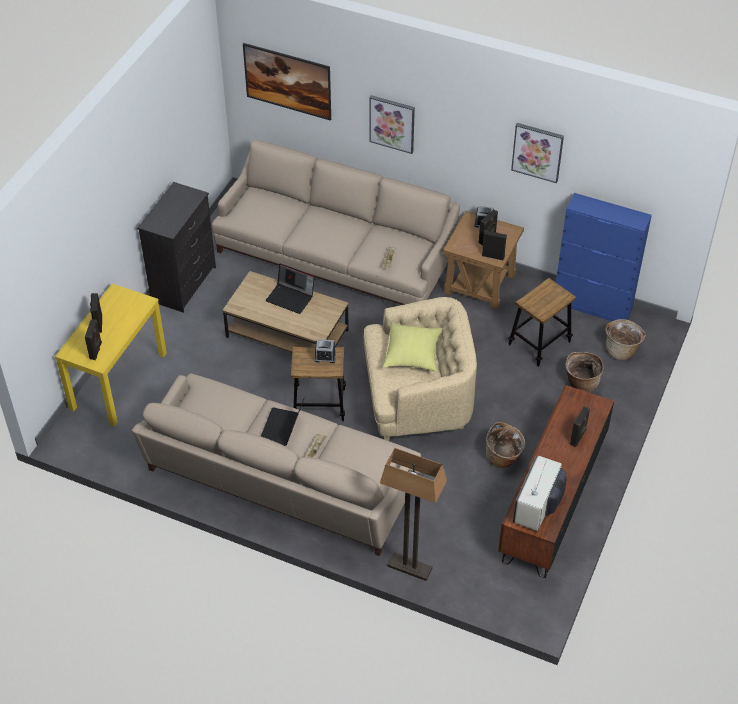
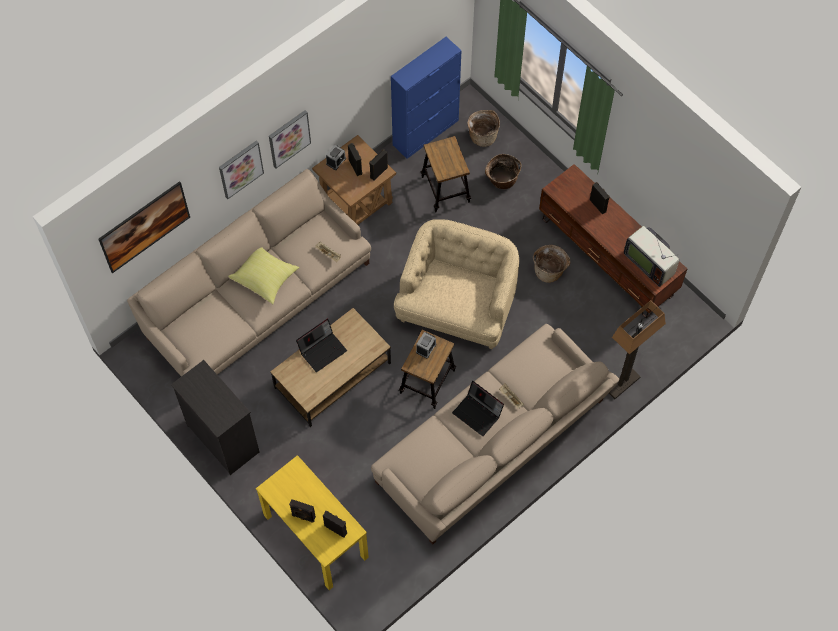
camera: 65 degrees left, 15 degrees up
yellow pillow [383,322,442,372] -> yellow pillow moved to [228,248,299,305]
picture [511,123,564,183] -> picture moved to [269,110,311,168]

